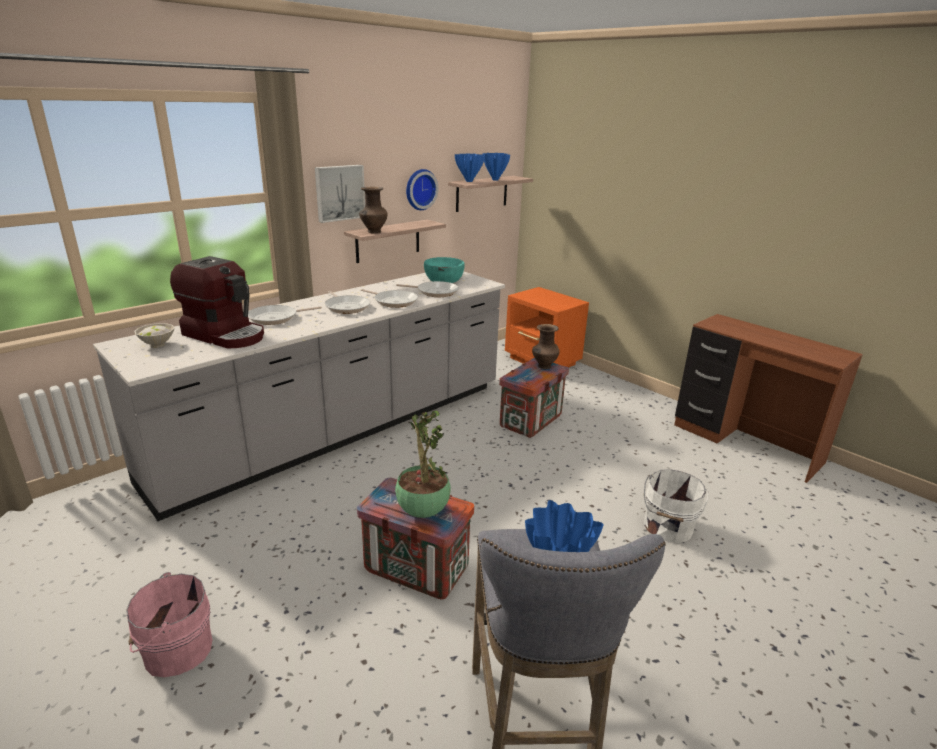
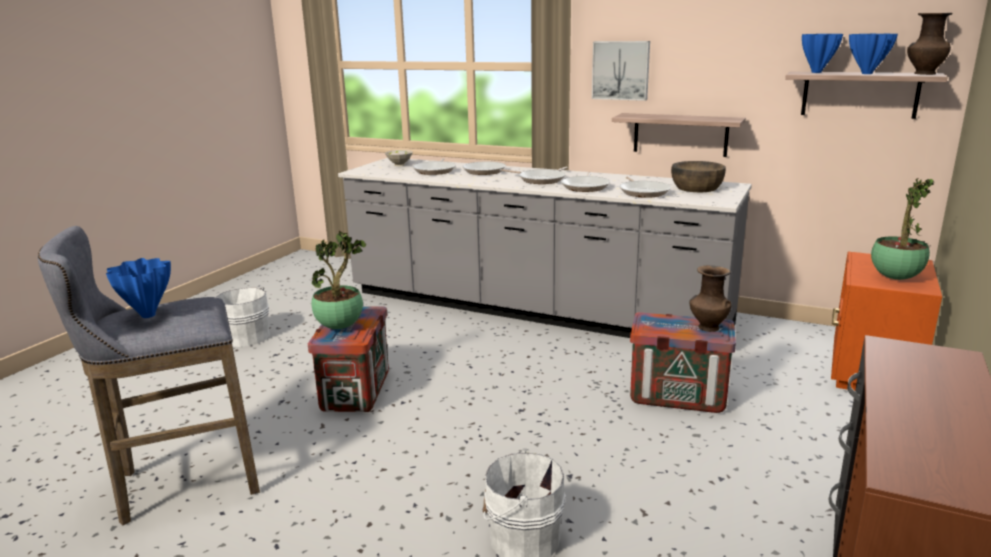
camera: 70 degrees right, 5 degrees down
pink bucket [126,572,212,677] -> white bucket [216,287,270,347]
coffee machine [170,256,264,349] -> frying pan [413,158,456,175]
brown vase [359,187,387,233] -> brown vase moved to [907,13,953,75]
wall clock [406,169,438,210] -> none
turquoise bowl [424,257,465,283] -> brown bowl [671,161,726,192]
none -> potted plant [871,178,934,280]

